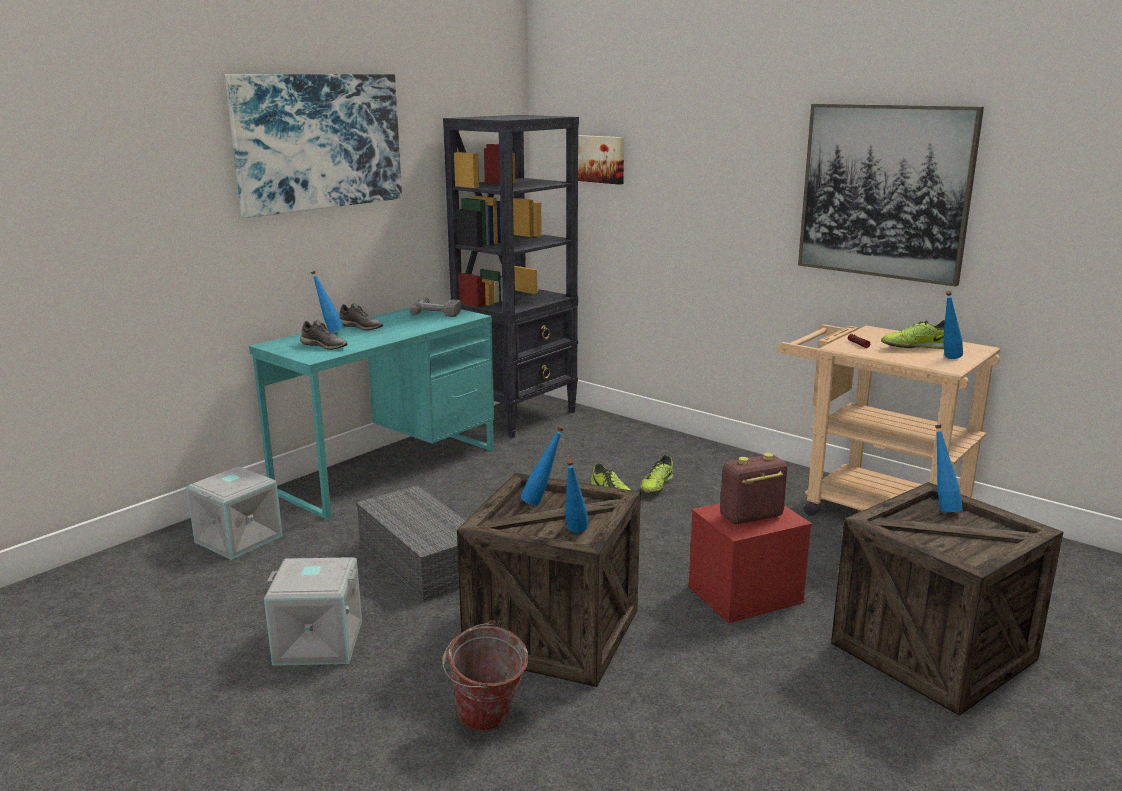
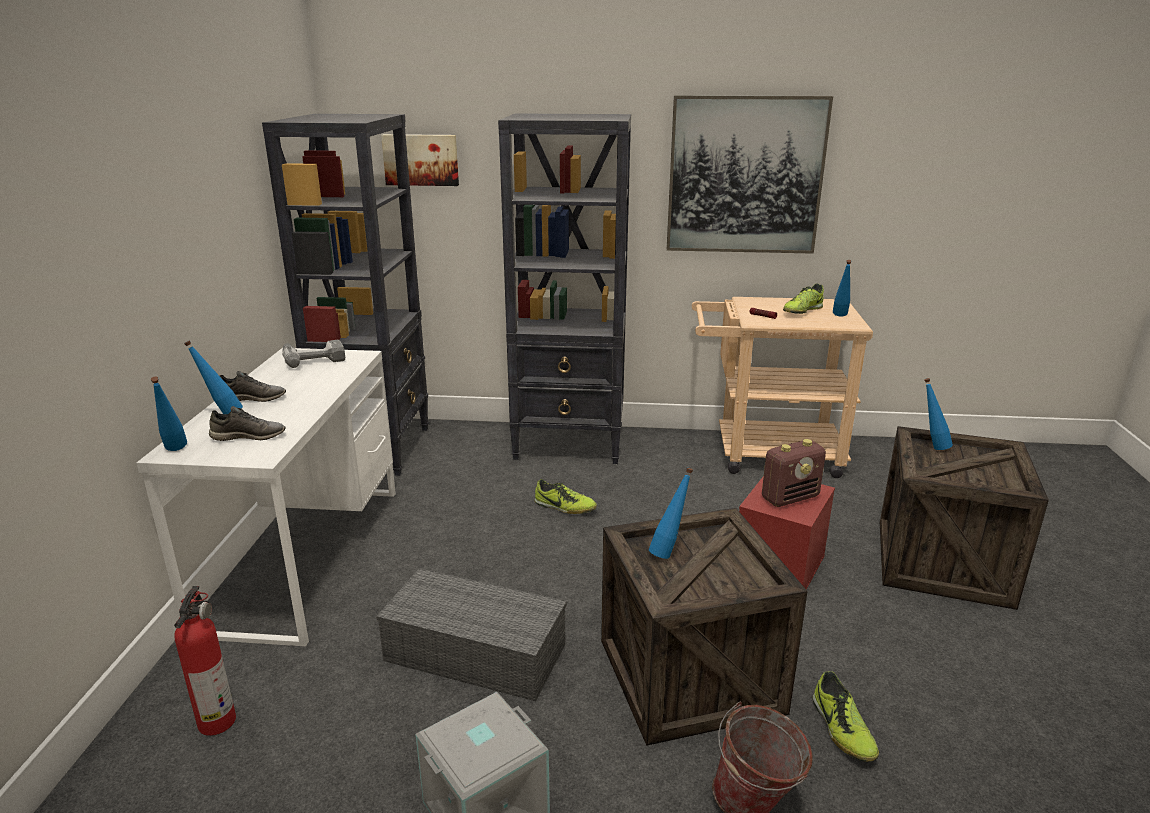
camera: 35 degrees left, 5 degrees up
grey storage box [186,466,283,560] -> fire extinguisher [174,586,236,736]
picture [225,74,402,218] -> none
turquoise desk [249,303,494,519] -> white desk [136,348,396,646]
blue bottle [565,459,588,533] -> blue bottle moved to [151,377,187,451]
shoe [640,455,673,493] -> shoe moved to [812,671,879,762]
radio [720,453,788,524] -> radio turned 150 degrees counterclockwise [762,439,826,507]
none -> black bookcase [498,113,631,464]

